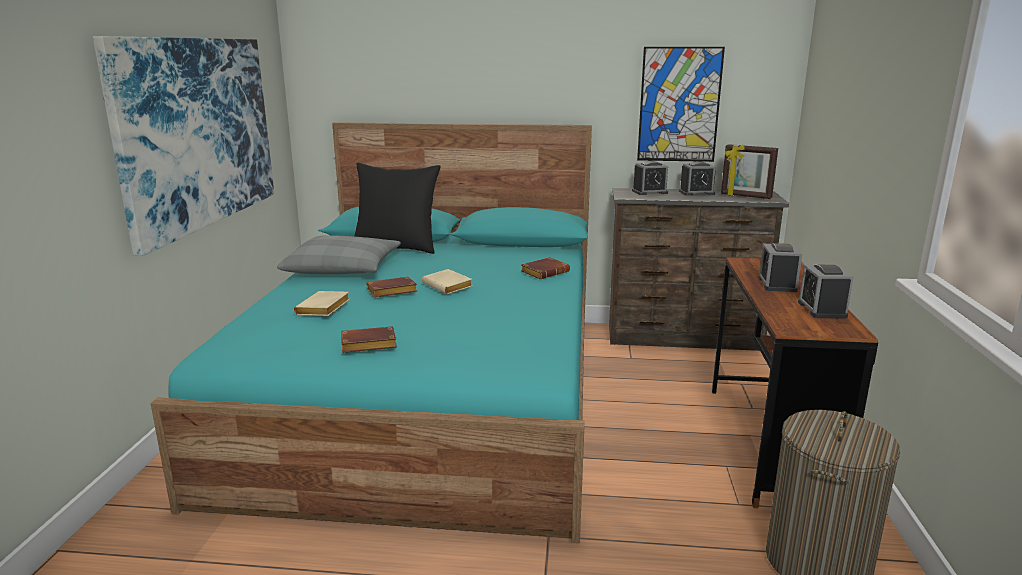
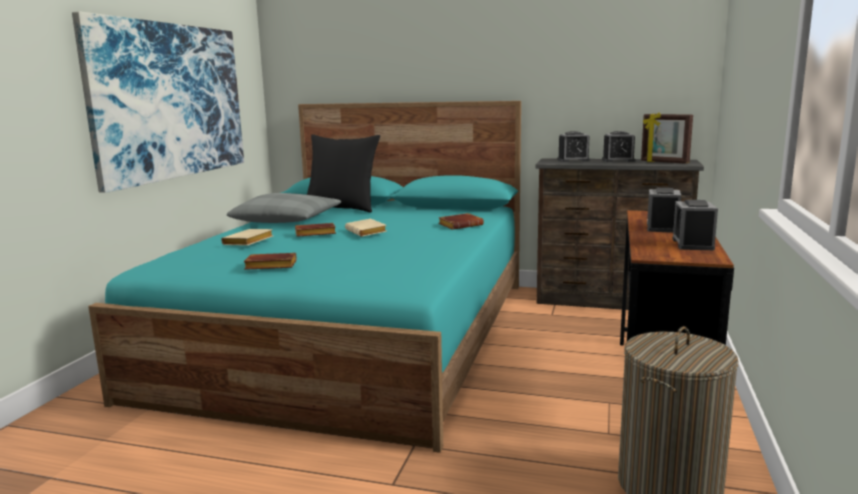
camera: 10 degrees right, 5 degrees down
picture [637,47,725,162] -> none

